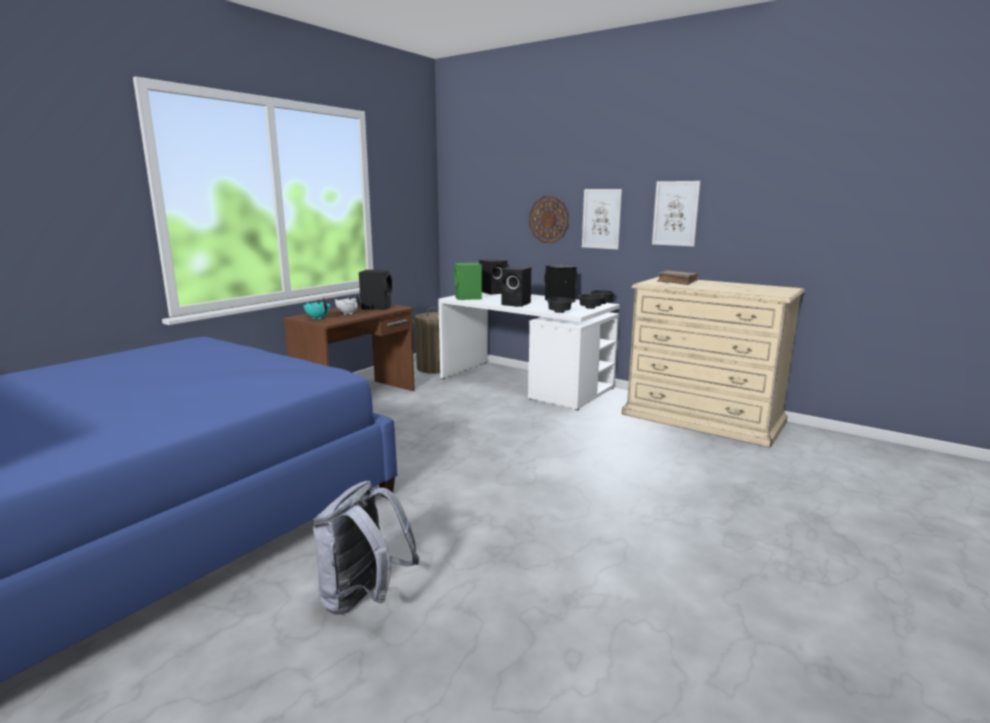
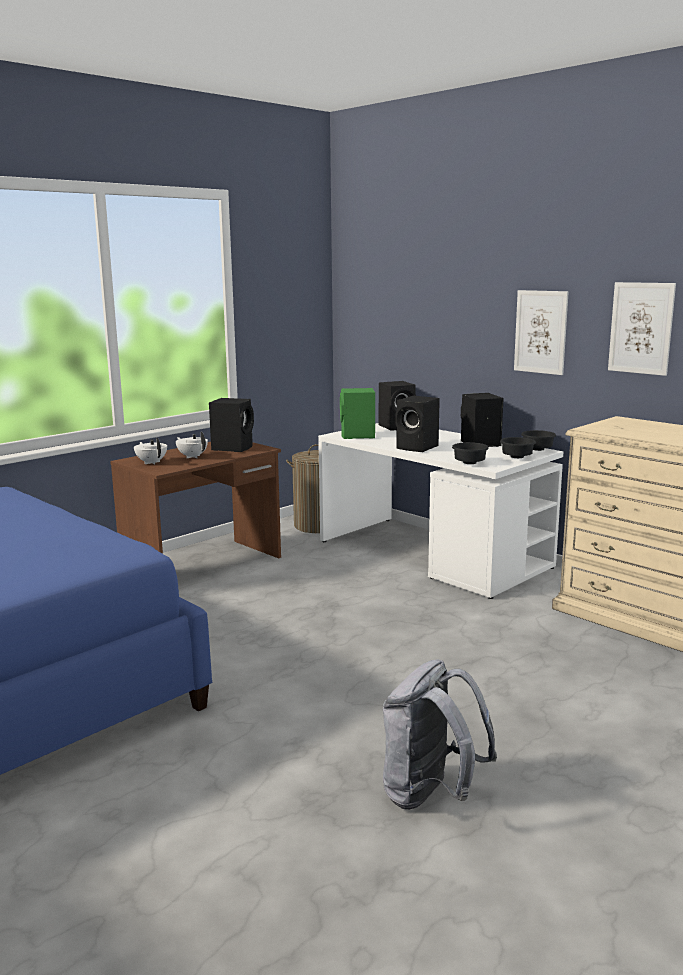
camera: 10 degrees right, 0 degrees up
turquoise teapot [304,298,330,319] -> white teapot [134,438,167,465]
grey backpack [313,481,419,615] -> grey backpack moved to [383,659,497,810]
wall clock [529,196,569,243] -> none
brown book [657,271,698,285] -> none

